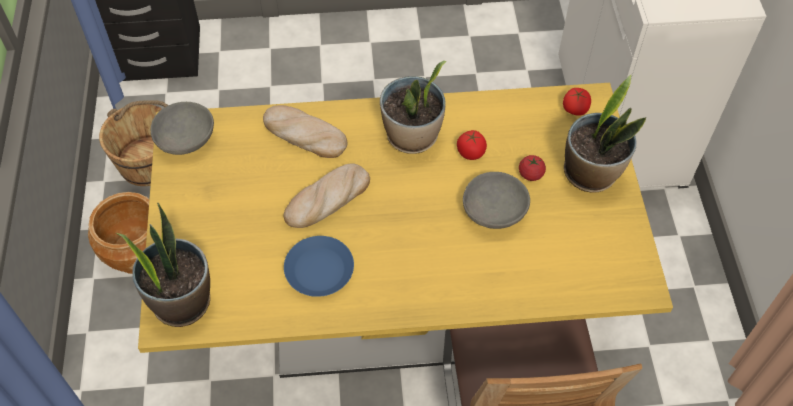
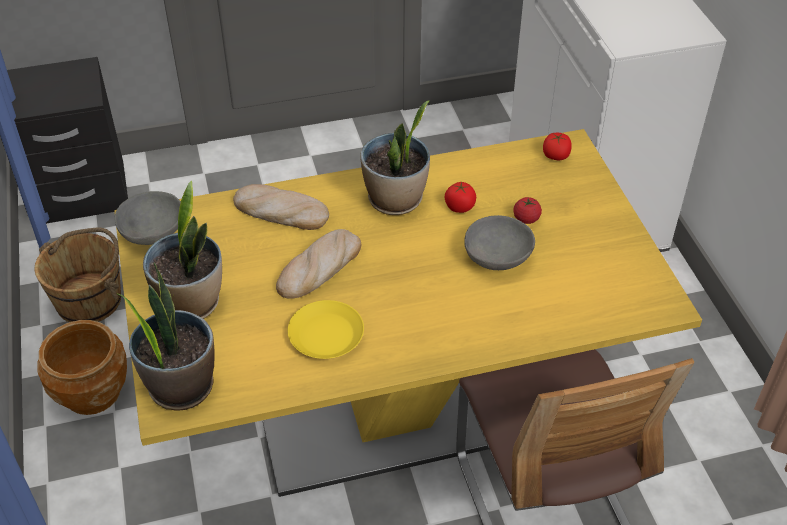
camera: 10 degrees left, 10 degrees down
blue plate [284,236,354,297] -> yellow plate [288,300,364,359]
potted plant [564,75,646,193] -> potted plant moved to [143,181,222,319]

